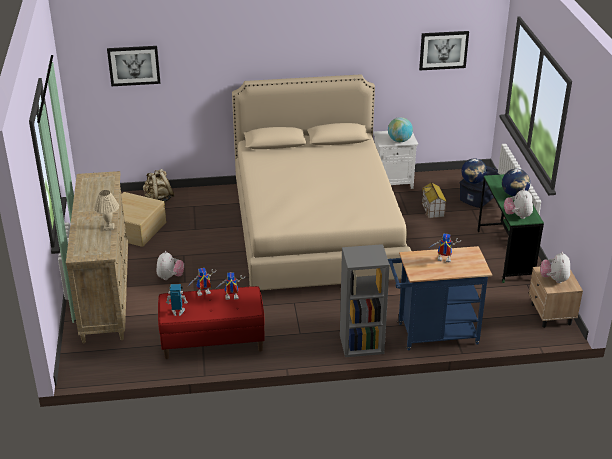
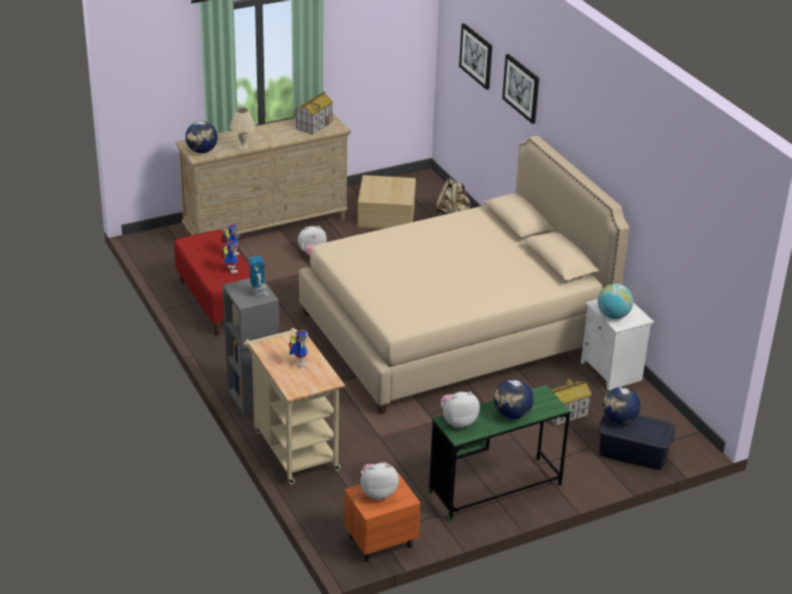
camera: 70 degrees right, 0 degrees up
toy robot [166,284,188,316] -> toy robot moved to [249,256,269,296]
blue cart [388,246,492,350] -> beige cart [244,328,345,484]
picture [419,31,469,71] -> picture moved to [502,54,539,124]
beige nightstand [529,267,583,328] -> orange nightstand [344,473,421,562]
none -> globe [185,121,218,153]
none -> toy house [296,92,333,135]

